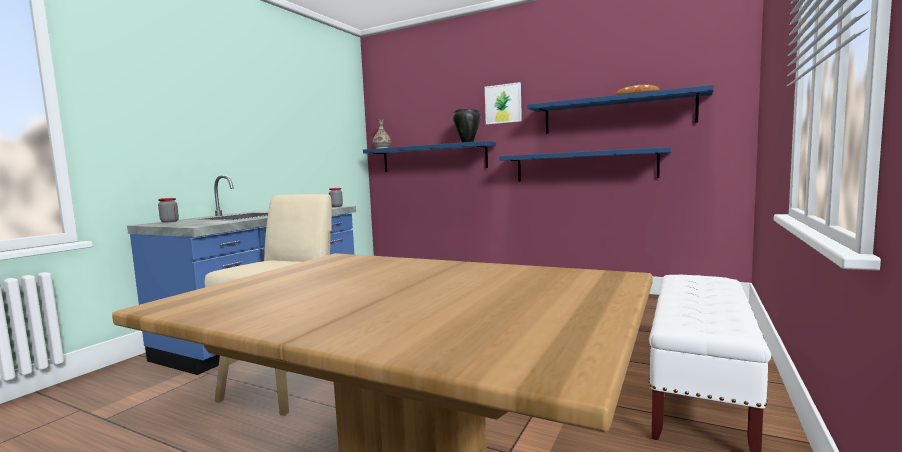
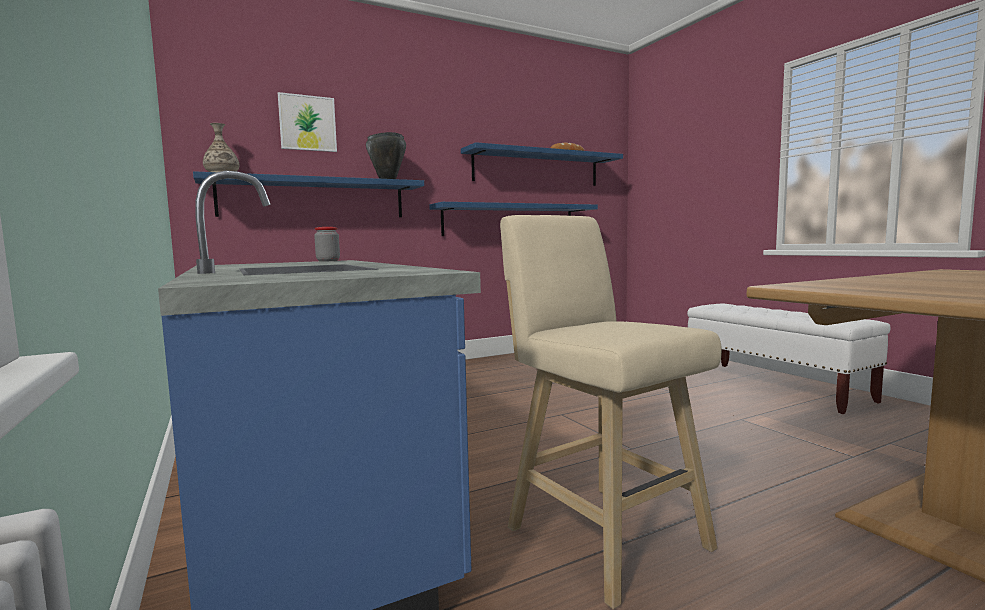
camera: 55 degrees left, 0 degrees up
jar [158,198,179,223] -> none
picture [485,82,522,125] -> picture moved to [278,92,337,152]

